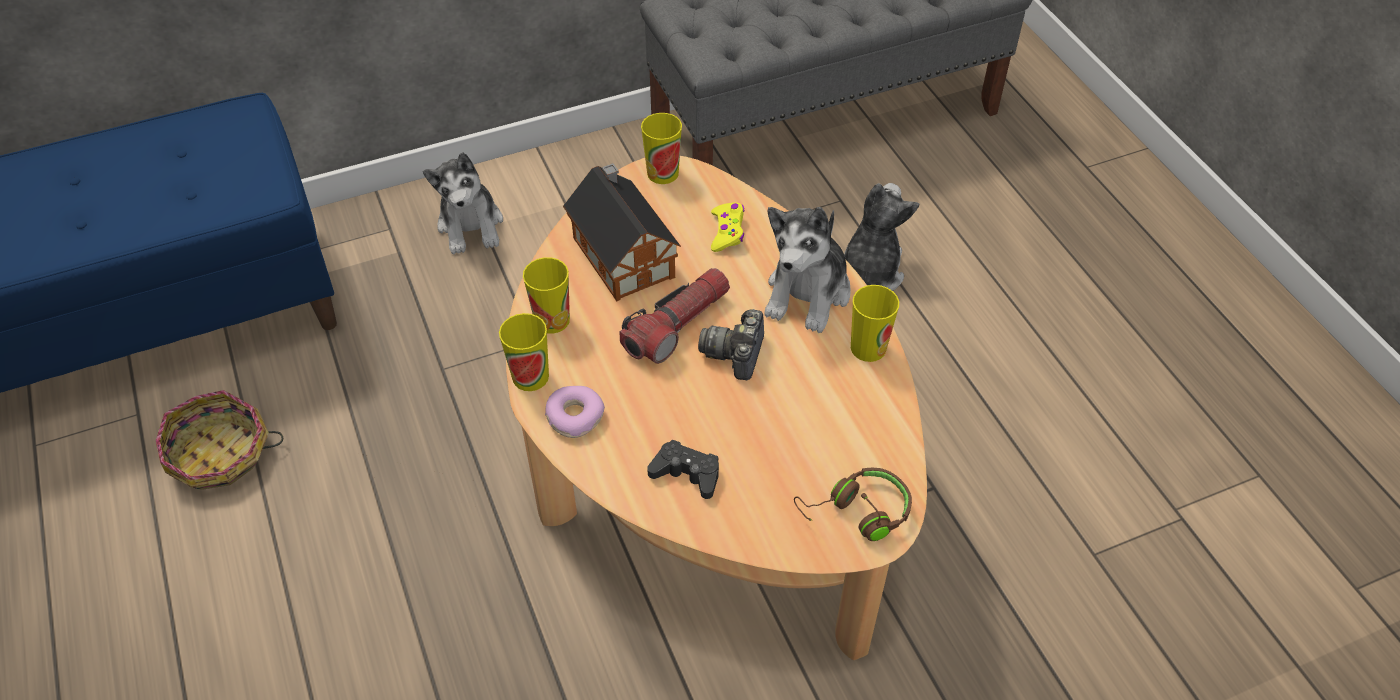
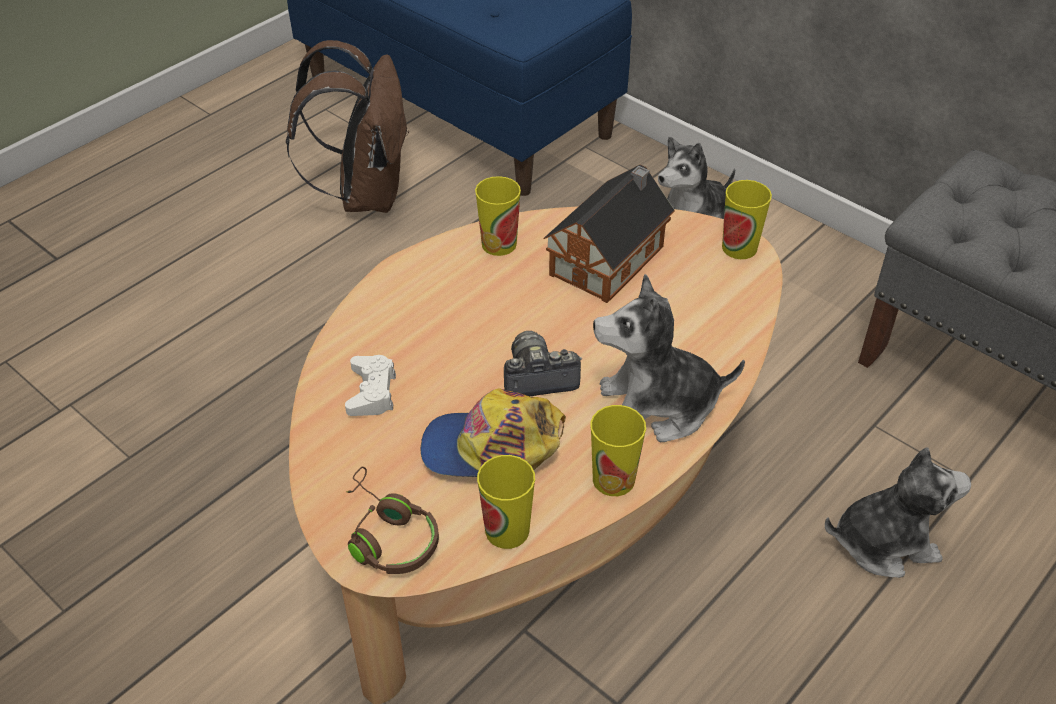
camera: 65 degrees right, 5 degrees down
basket [156,390,283,490] -> brown backpack [286,40,409,213]
cup [499,313,549,391] -> cup moved to [477,455,535,549]
donut [545,386,605,438] -> none
flashlight [620,268,730,364] -> none
black game controller [647,439,719,499] -> white game controller [345,355,396,416]
yellow game controller [711,203,745,252] -> none
none -> cap [421,389,566,477]

